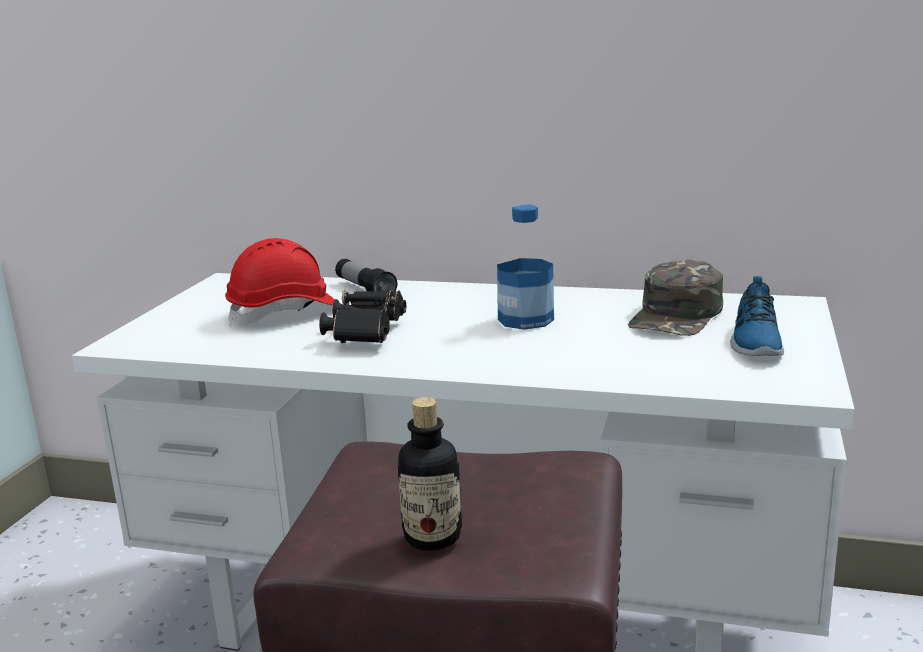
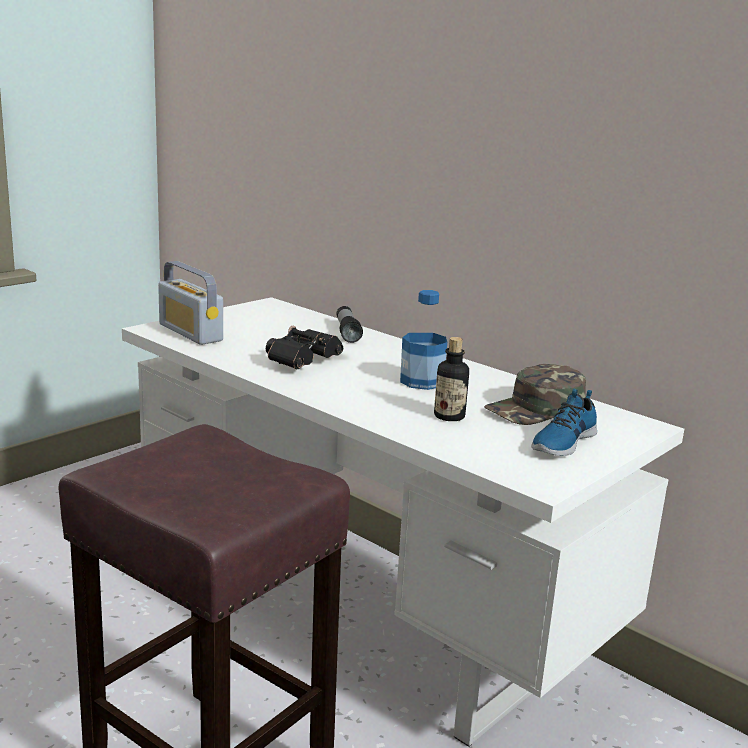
camera: 25 degrees right, 0 degrees up
red hard hat [225,238,335,326] -> none
bottle [397,397,462,551] -> bottle moved to [434,337,469,421]
none -> radio [158,261,223,345]

